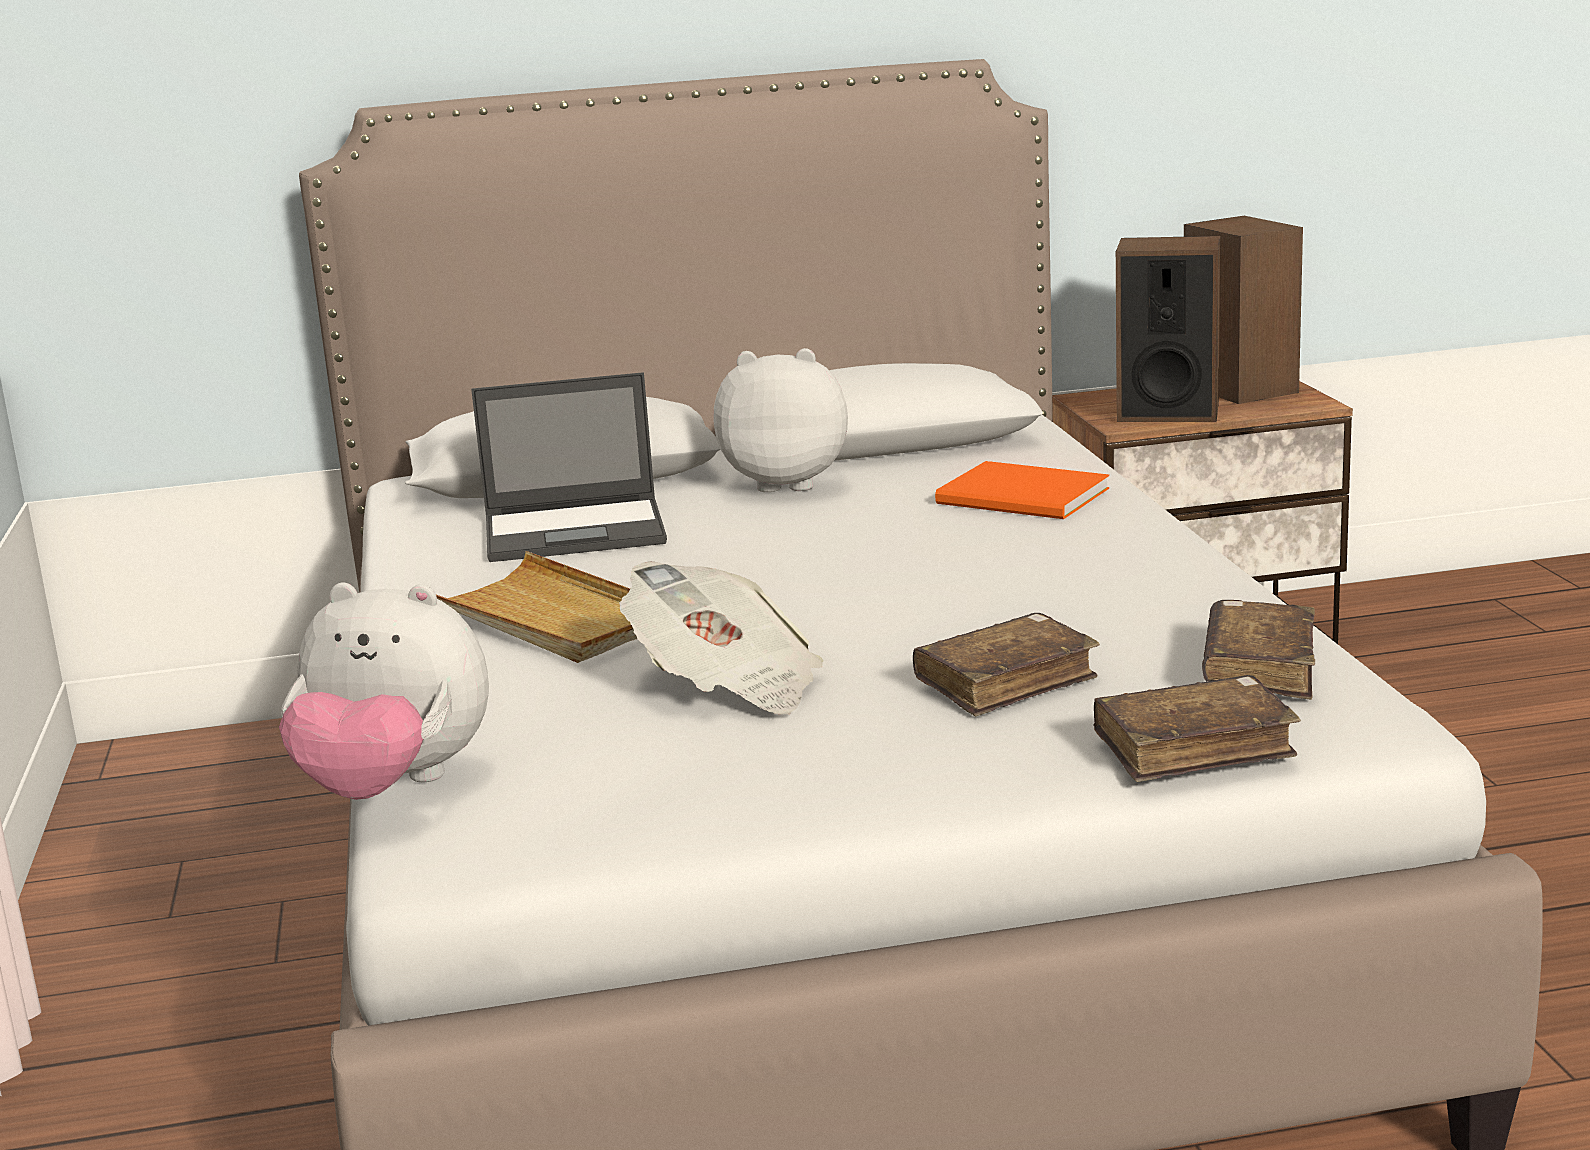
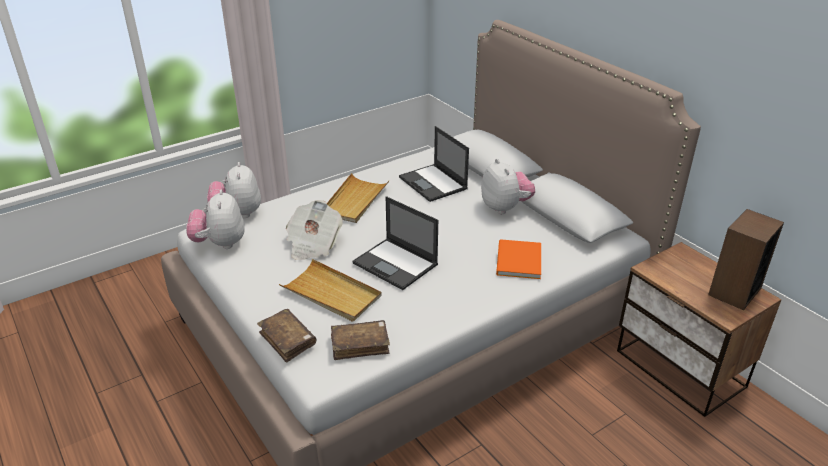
camera: 65 degrees right, 15 degrees up
brown book [913,613,1100,716] -> beige tray [279,259,382,322]
speaker [1116,236,1220,422] -> none
none -> plush toy [186,190,245,249]
none -> laptop [352,196,438,290]

